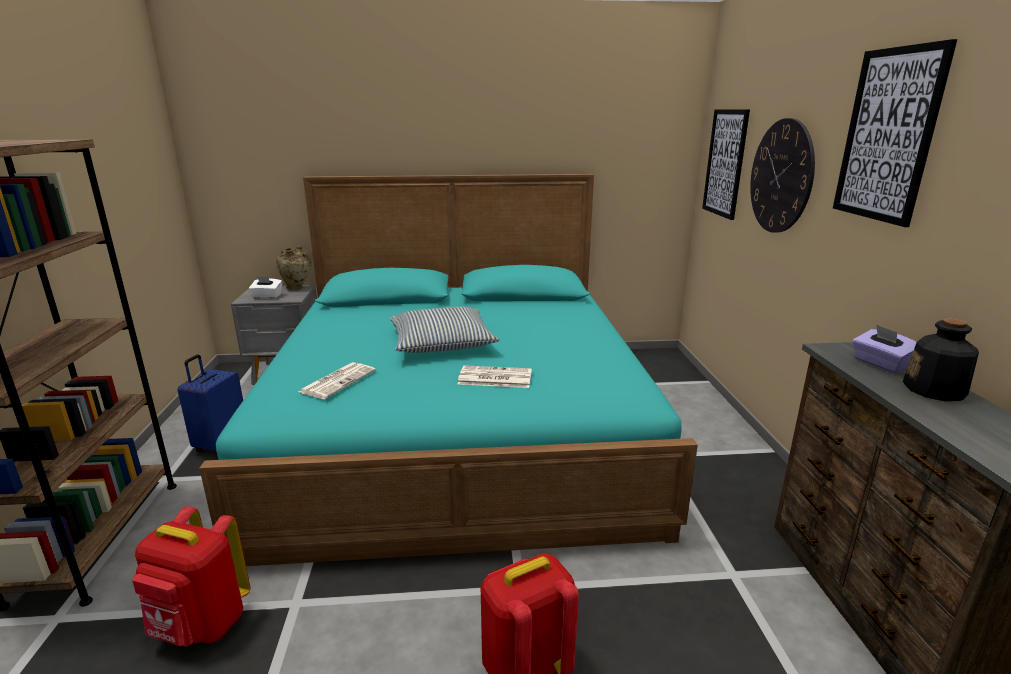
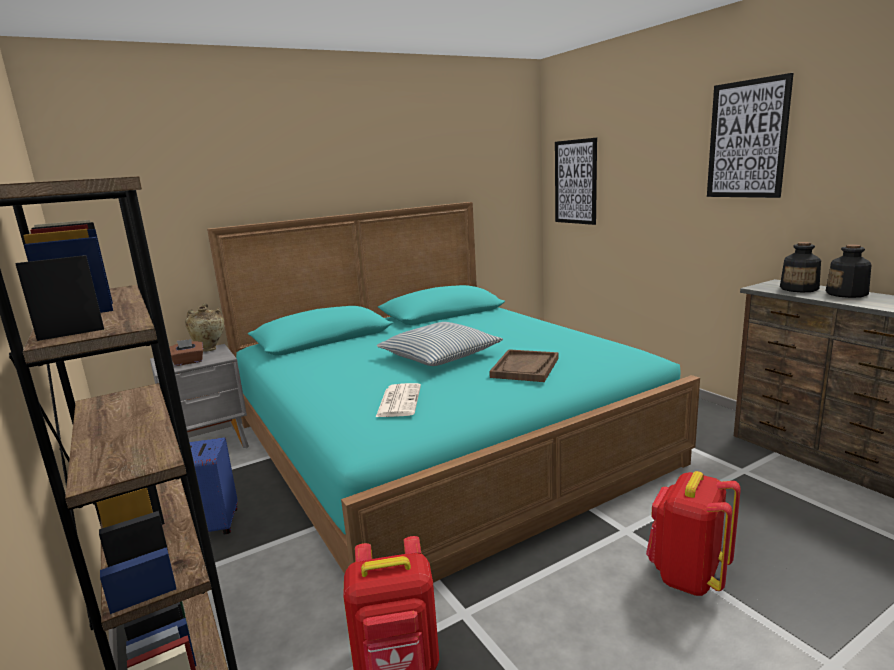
camera: 25 degrees left, 5 degrees down
white tissue box [249,276,282,299] -> brown tissue box [169,339,203,366]
newspaper [458,365,532,388] -> brown tray [489,349,558,382]
wall clock [750,118,815,233] -> none
purple tissue box [852,325,917,373] -> bottle [780,242,821,293]

